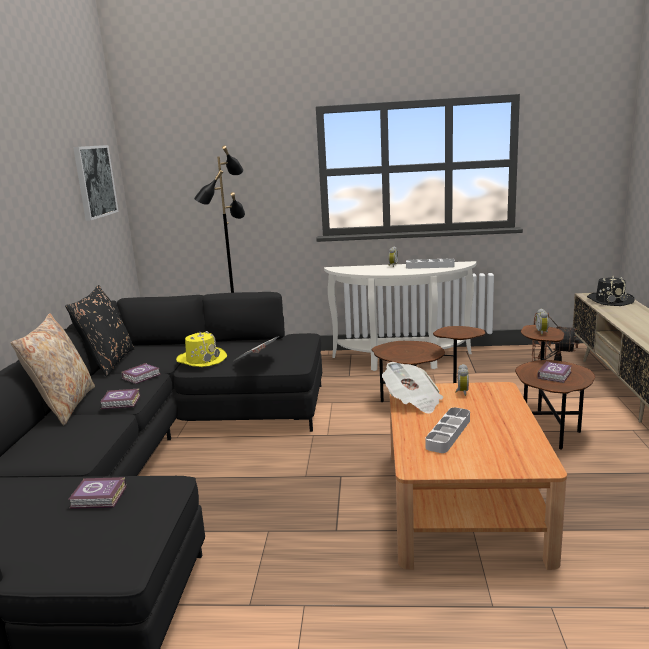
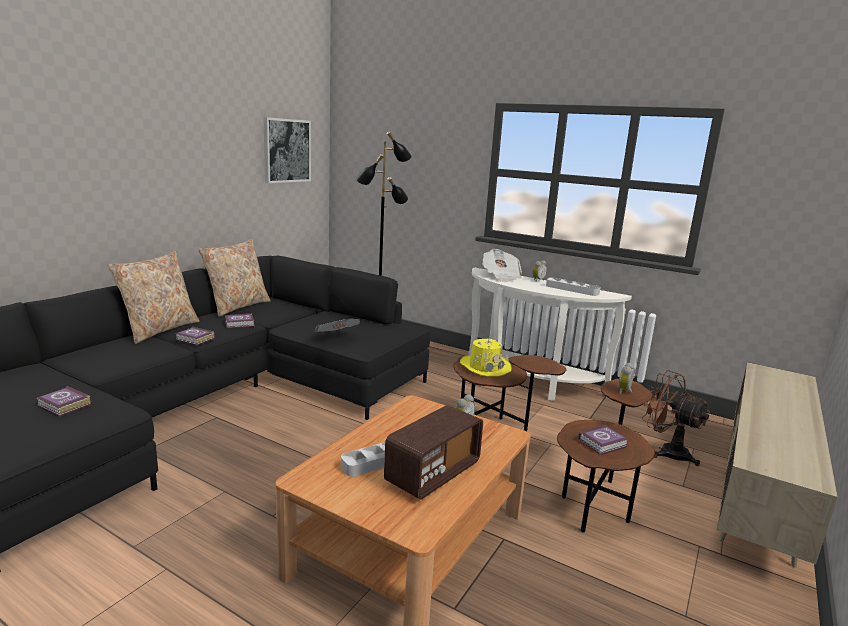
camera: 25 degrees right, 0 degrees up
black pillow [65,285,135,377] -> beige pillow [198,239,271,317]
yellow hat [176,331,227,367] -> yellow hat moved to [460,339,512,376]
newspaper [382,362,443,414] -> newspaper moved to [482,249,522,282]
black hat [587,276,635,306] -> none
none -> radio [384,405,483,500]

